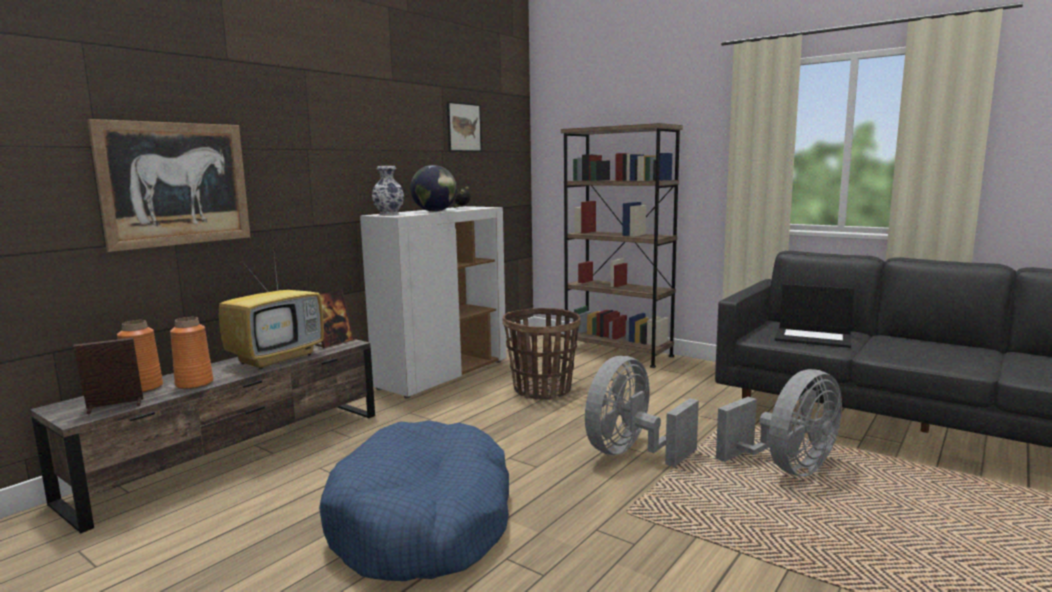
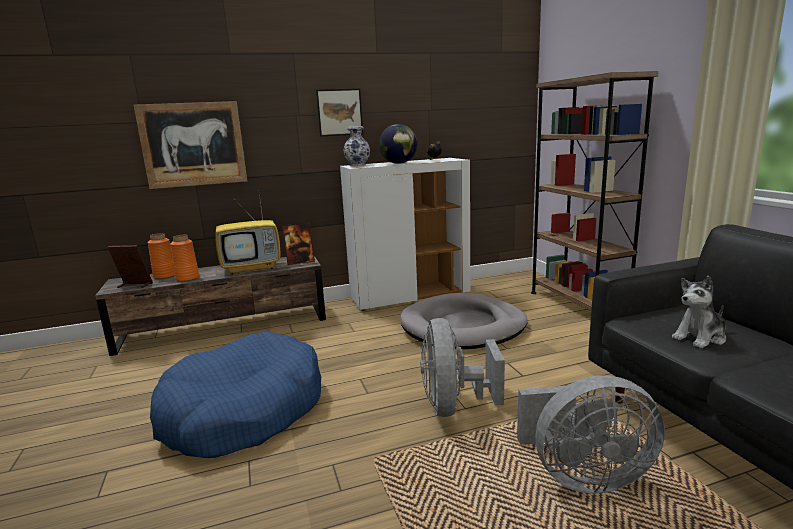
camera: 35 degrees right, 5 degrees up
picture [447,101,482,152] -> picture moved to [316,89,363,137]
basket [502,308,580,400] -> grey dog bed [400,293,528,349]
grey fan [585,356,699,467] -> grey fan turned 75 degrees counterclockwise [420,318,505,417]
laptop [775,284,854,348] -> plush toy [672,276,726,348]

